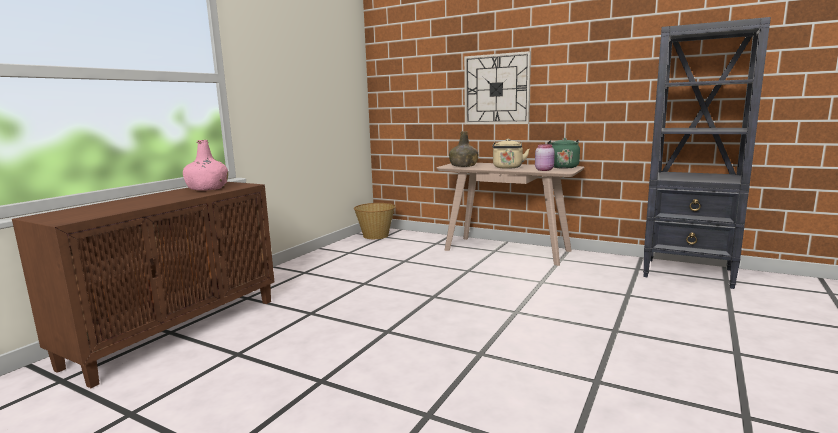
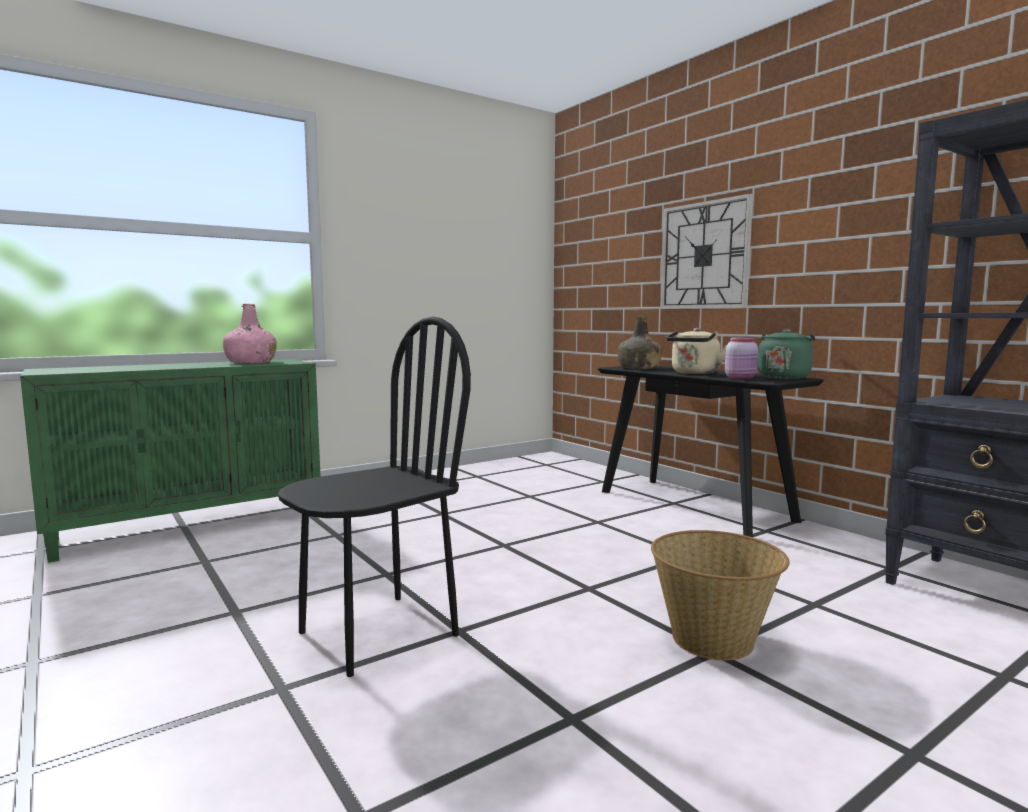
camera: 25 degrees right, 5 degrees down
brown cabinet [12,182,274,388] -> green cabinet [20,359,321,563]
basket [354,203,396,239] -> basket moved to [651,530,790,660]
beige console table [436,163,585,266] -> black console table [597,366,824,537]
none -> black chair [278,317,471,677]

